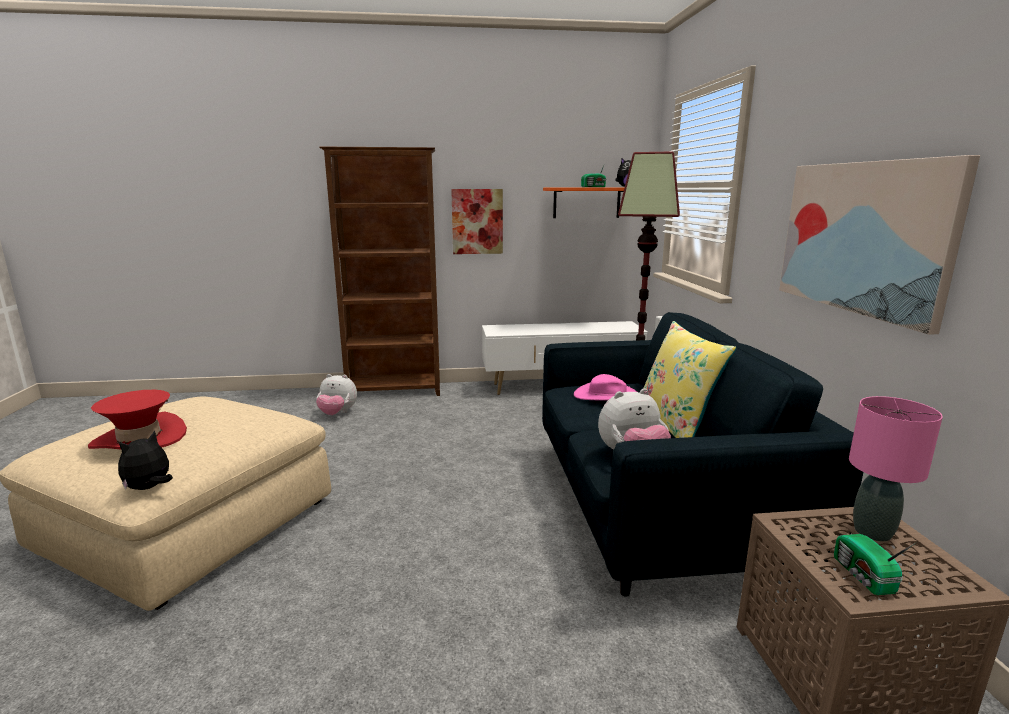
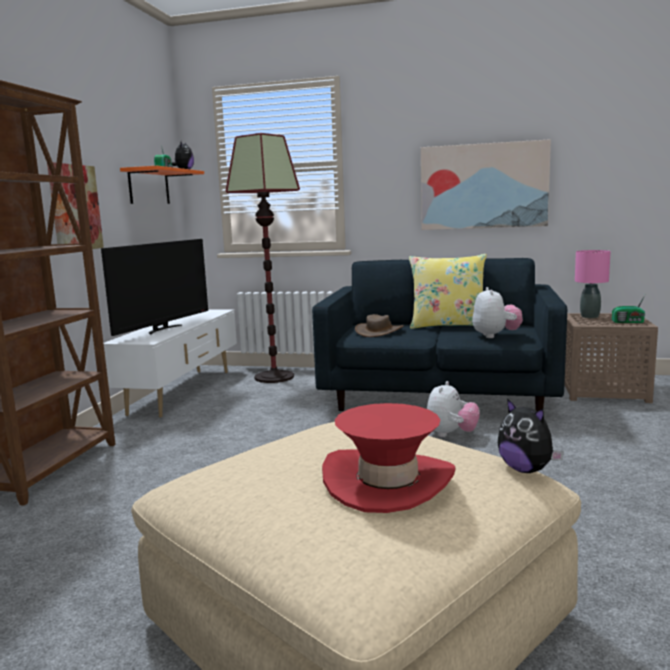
camera: 70 degrees left, 5 degrees down
plush toy [316,374,357,415] -> plush toy moved to [427,381,480,437]
pink hat [574,374,637,401] -> brown hat [355,314,404,337]
none -> television [101,239,208,336]

